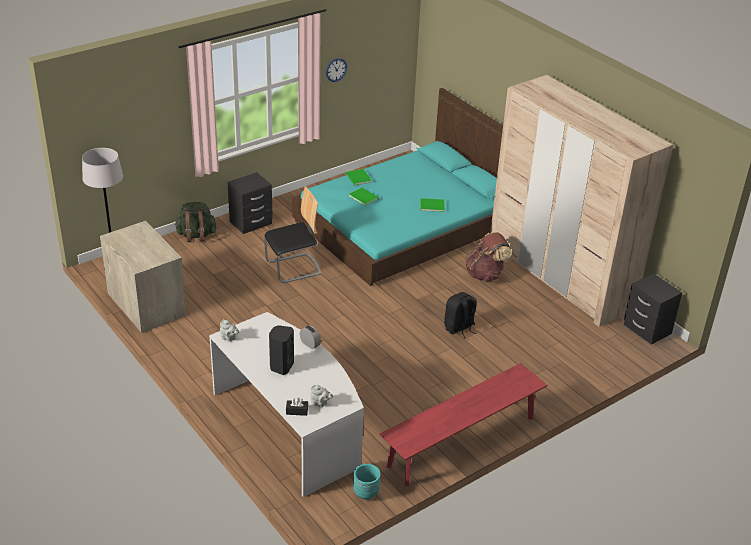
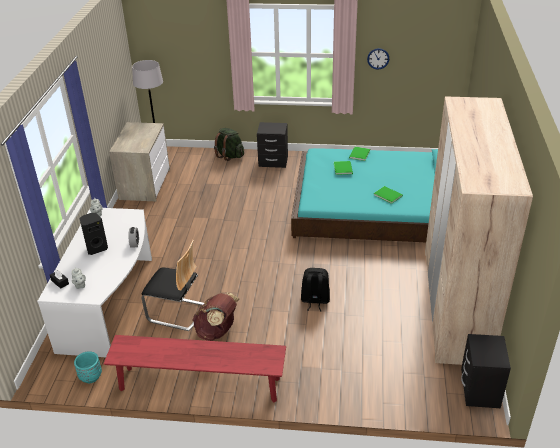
camera: 45 degrees right, 0 degrees up
chair [264,186,321,283] -> chair moved to [142,240,205,331]
brown backpack [465,232,512,281] -> brown backpack moved to [192,292,239,341]

